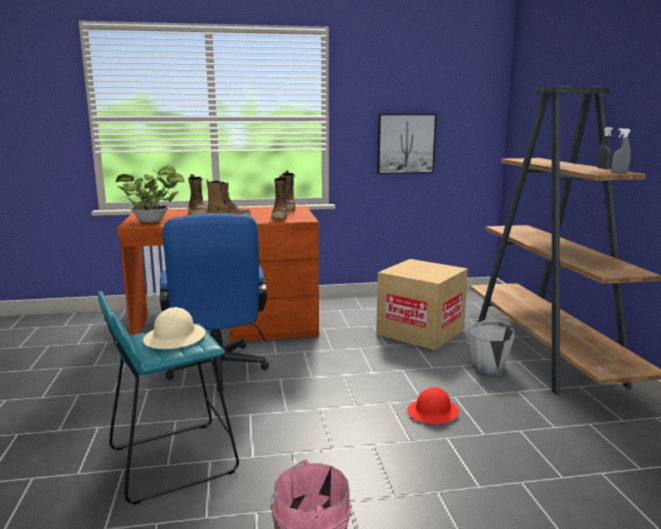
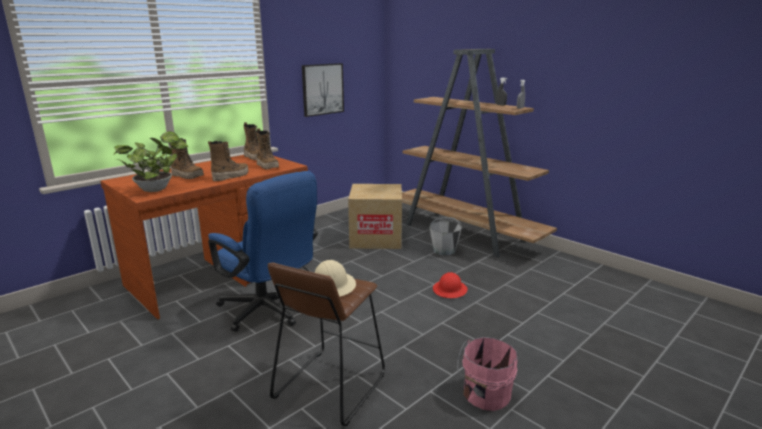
camera: 35 degrees left, 5 degrees up
turquoise stool [97,291,239,505] -> brown stool [268,262,385,426]

